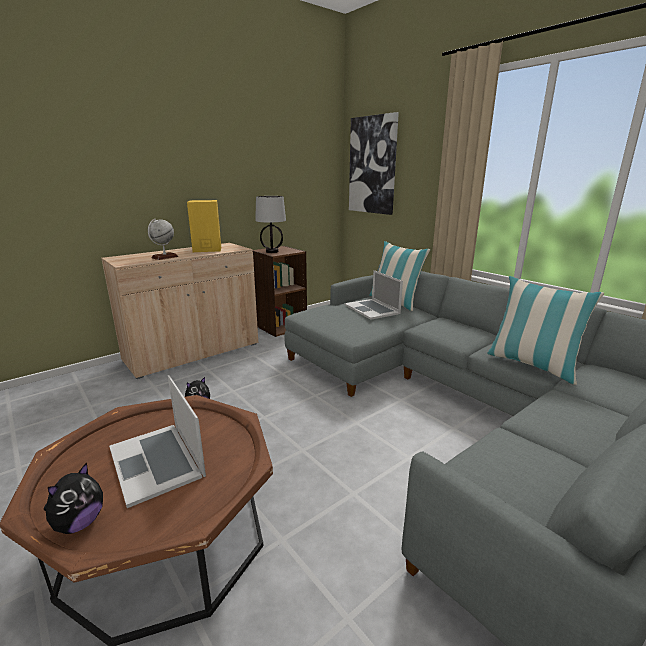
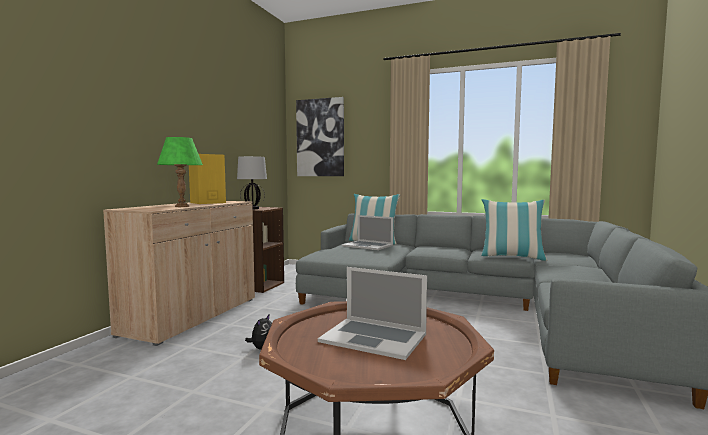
camera: 30 degrees left, 15 degrees down
plush toy [44,462,103,534] -> none
globe [148,219,178,260] -> green table lamp [157,137,203,207]

